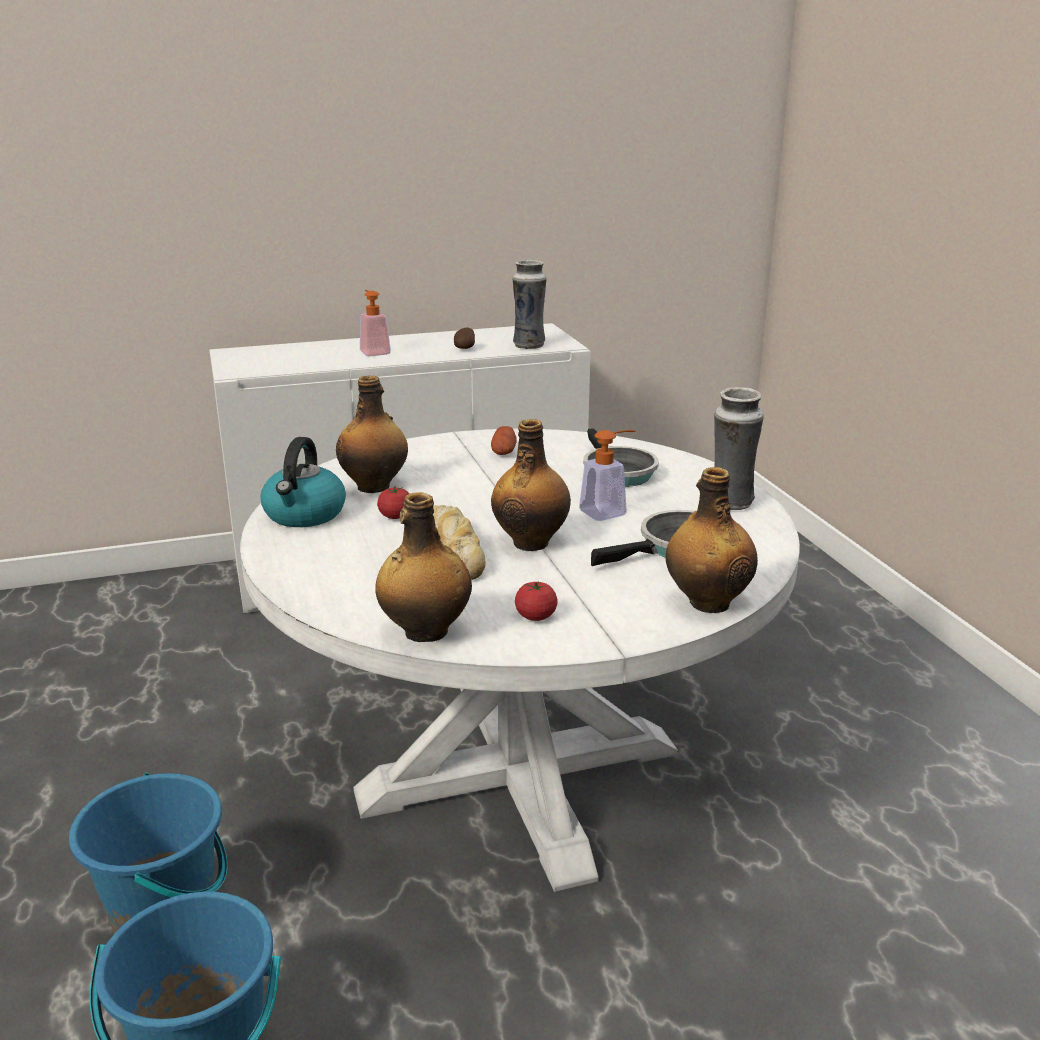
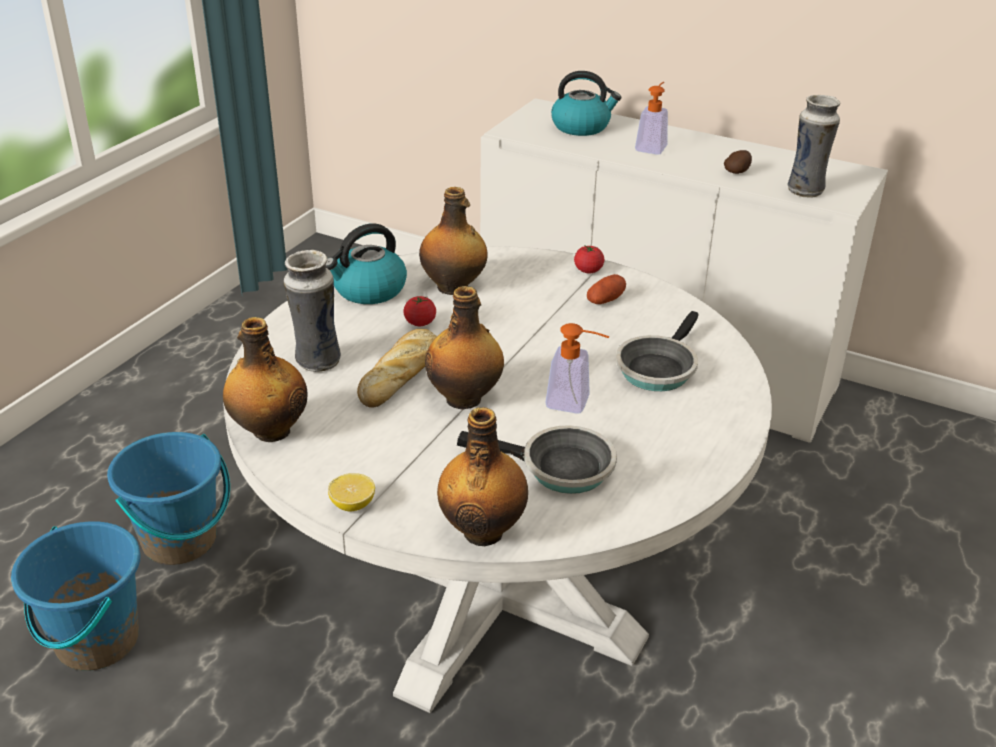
camera: 45 degrees right, 10 degrees up
tomato [515,581,558,621] -> tomato moved to [574,246,604,273]
vase [714,387,764,510] -> vase moved to [284,250,341,372]
none -> lemon [328,473,375,511]
none -> kettle [551,71,621,136]

